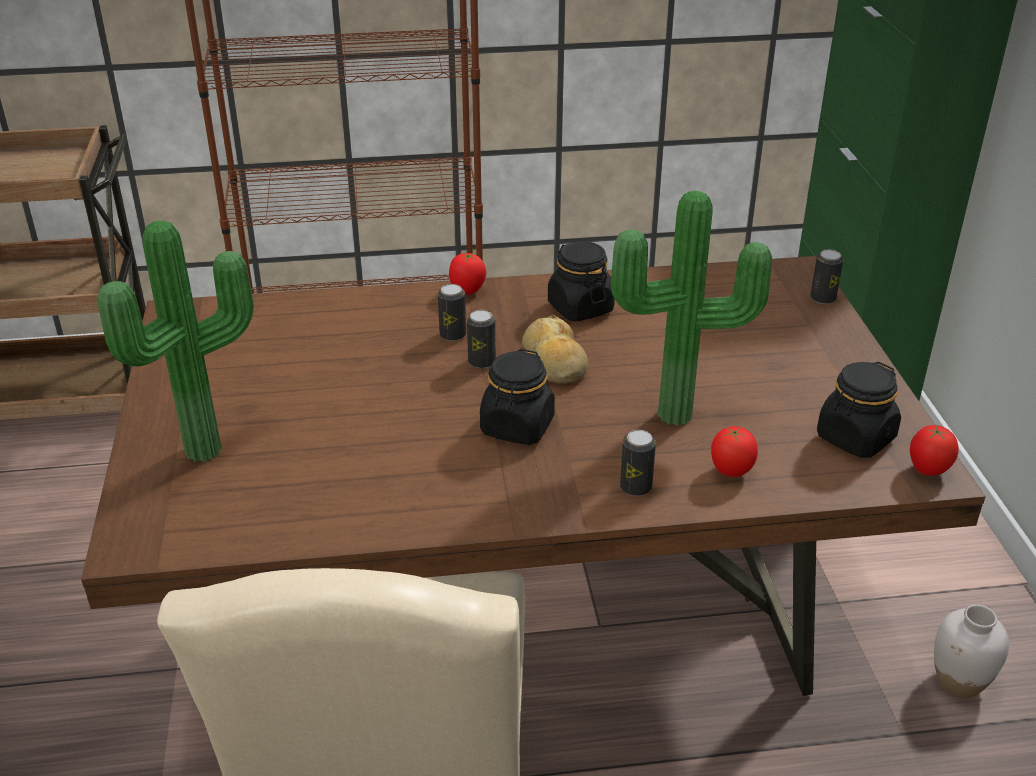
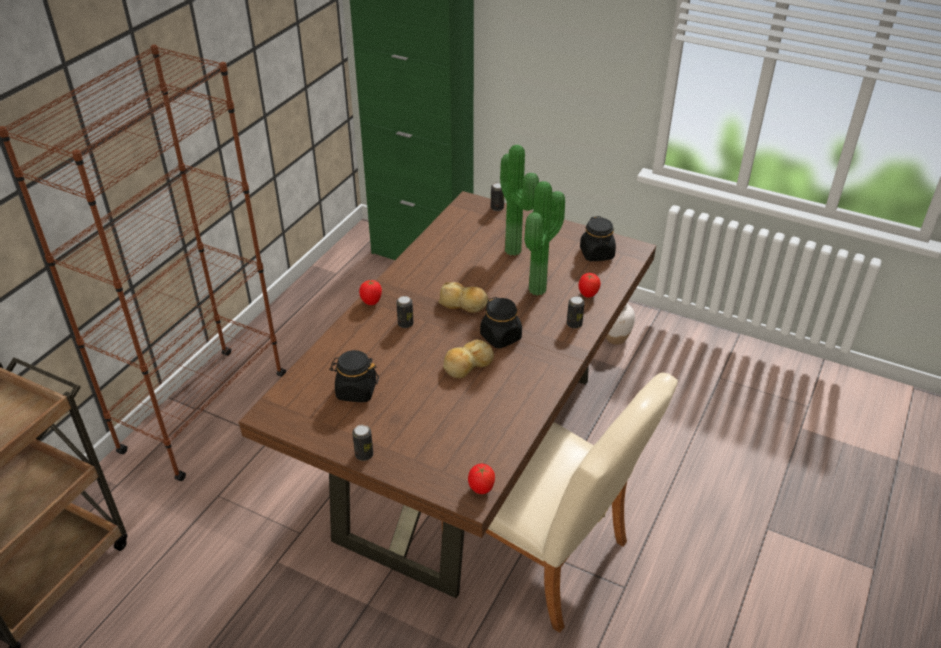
camera: 55 degrees left, 5 degrees up
potted plant [97,221,254,462] -> potted plant moved to [500,145,539,256]
can [467,310,496,369] -> can moved to [352,425,373,461]
black jar [548,241,615,322] -> black jar moved to [329,350,379,402]
tomato [910,425,958,476] -> tomato moved to [468,464,495,494]
none -> bread [443,339,494,378]

